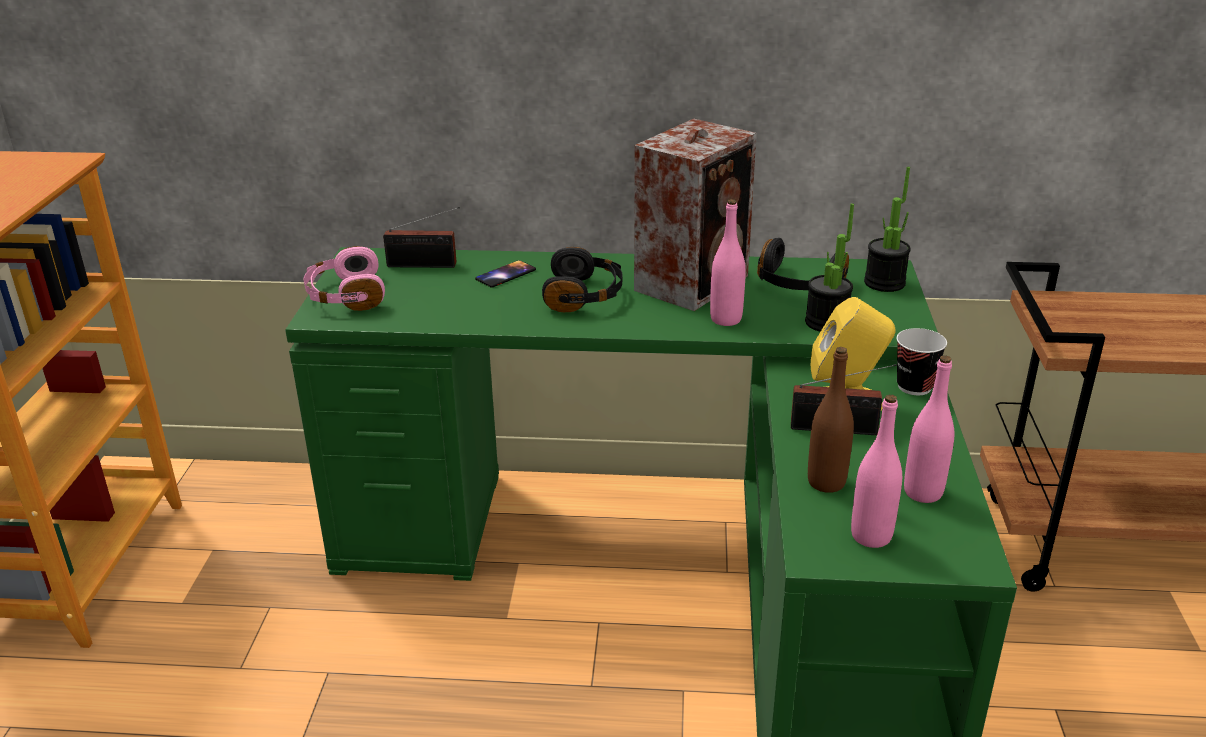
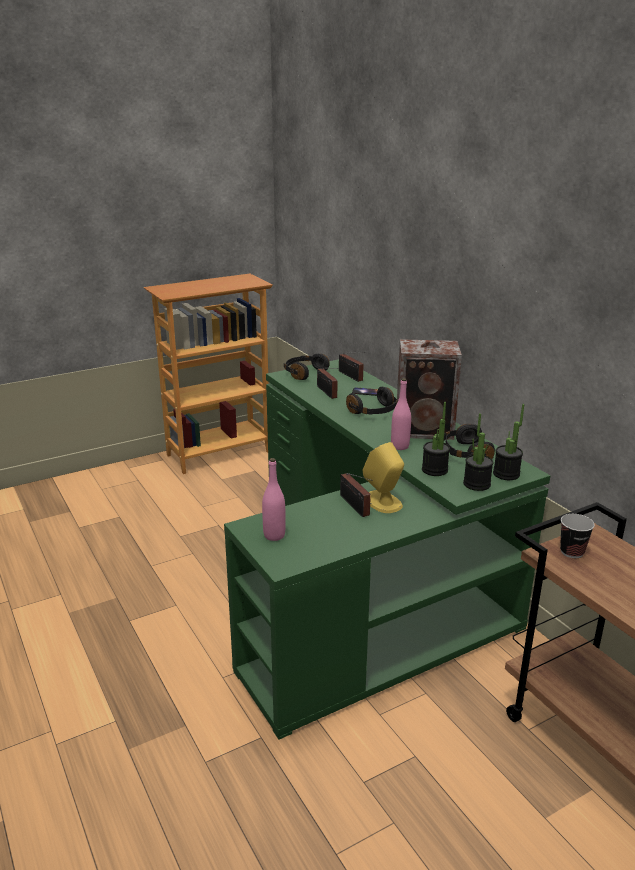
camera: 55 degrees right, 5 degrees down
pink headphones [303,246,385,311] -> black headphones [284,354,330,380]
brown bottle [808,347,854,493] -> none
cup [897,328,947,395] -> cup moved to [560,514,595,558]
pink bottle [904,355,955,503] -> none
none -> radio [317,368,338,399]
none -> potted plant [463,413,493,491]

